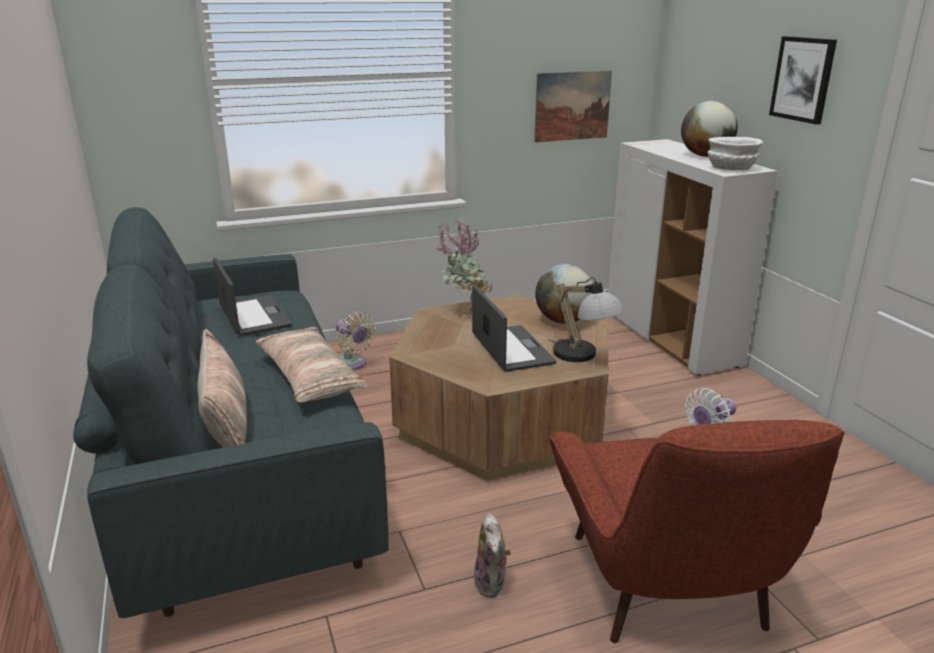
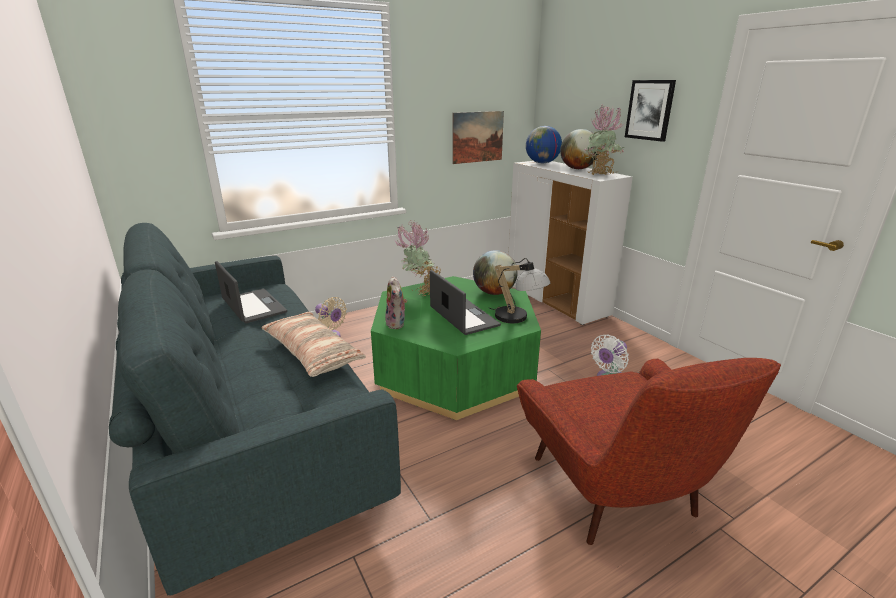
camera: 10 degrees left, 0 degrees up
pillow [197,329,247,448] -> none
brown coffee table [389,295,608,480] -> green coffee table [371,276,541,420]
plush toy [474,514,511,597] -> plush toy moved to [385,276,407,329]
white bowl [707,137,763,170] -> potted plant [584,105,625,175]
none -> globe [526,126,562,163]

